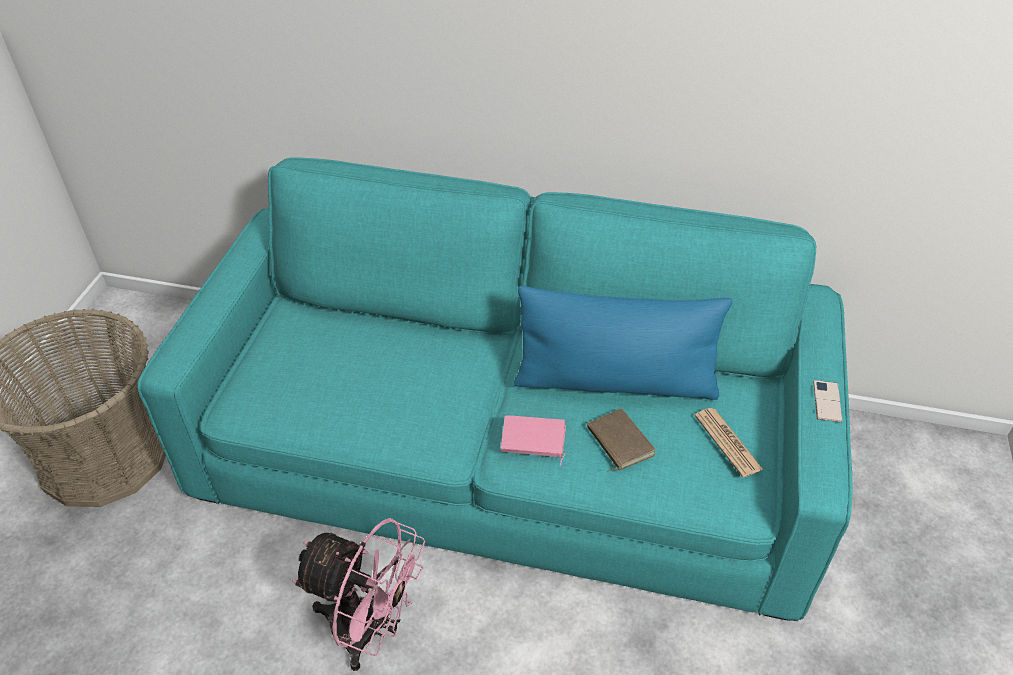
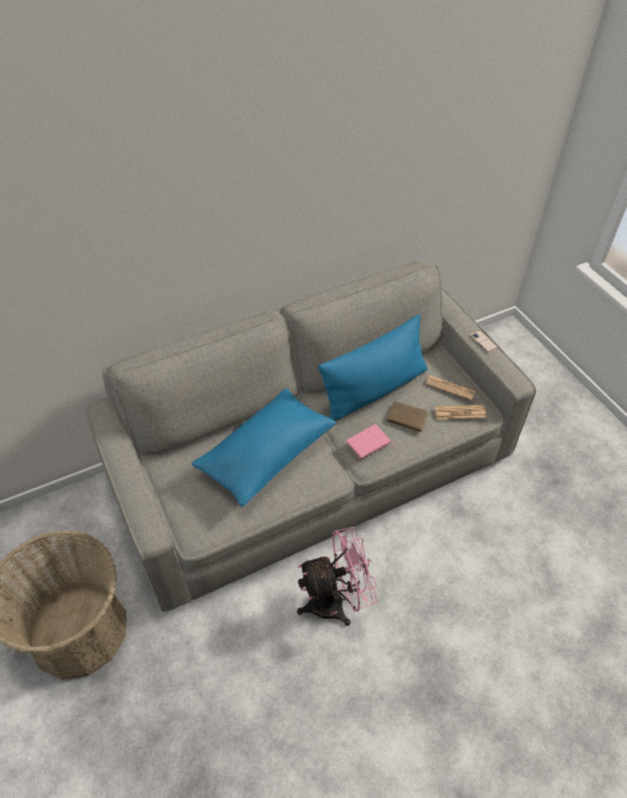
camera: 40 degrees left, 5 degrees up
turquoise sofa [137,157,853,621] -> grey sofa [86,260,536,612]
none -> blue pillow [192,388,336,507]
none -> newspaper [434,405,486,419]

